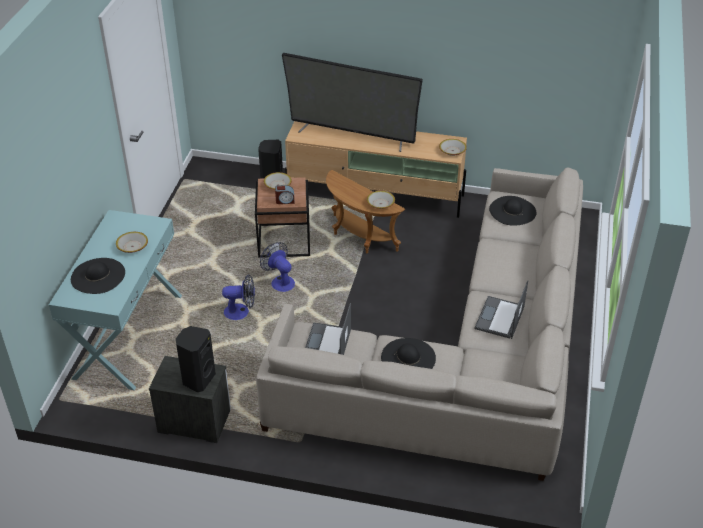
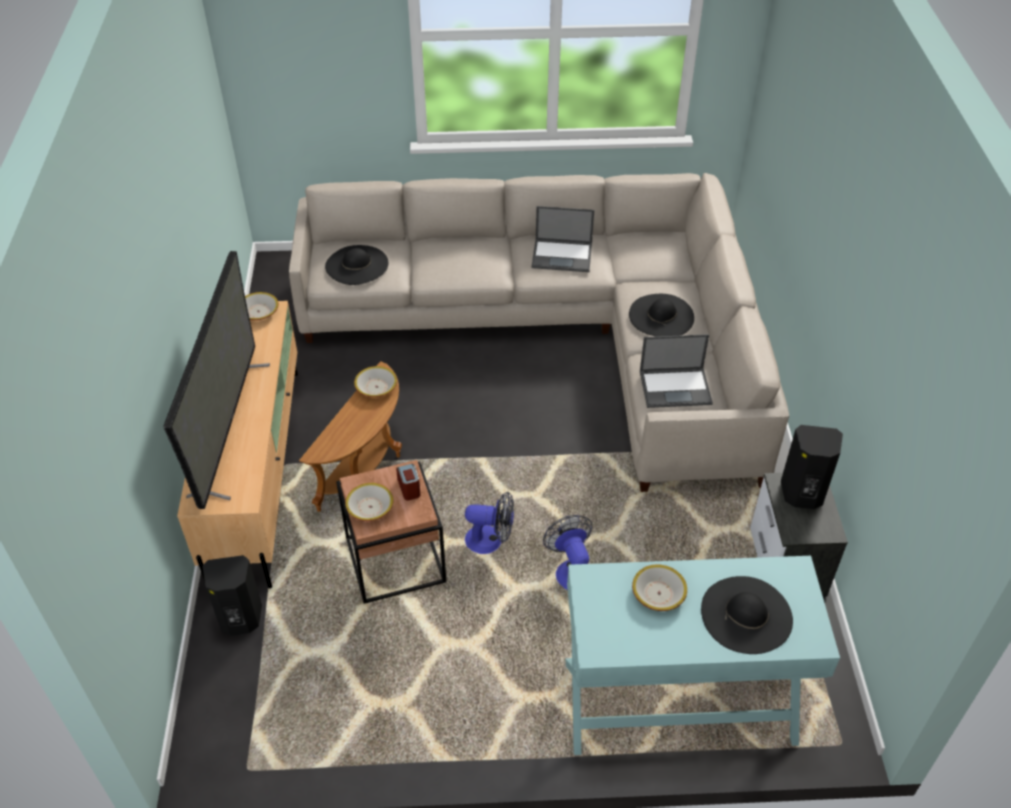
camera: 105 degrees left, 5 degrees up
fan [260,242,295,292] -> fan turned 120 degrees counterclockwise [465,492,514,554]

